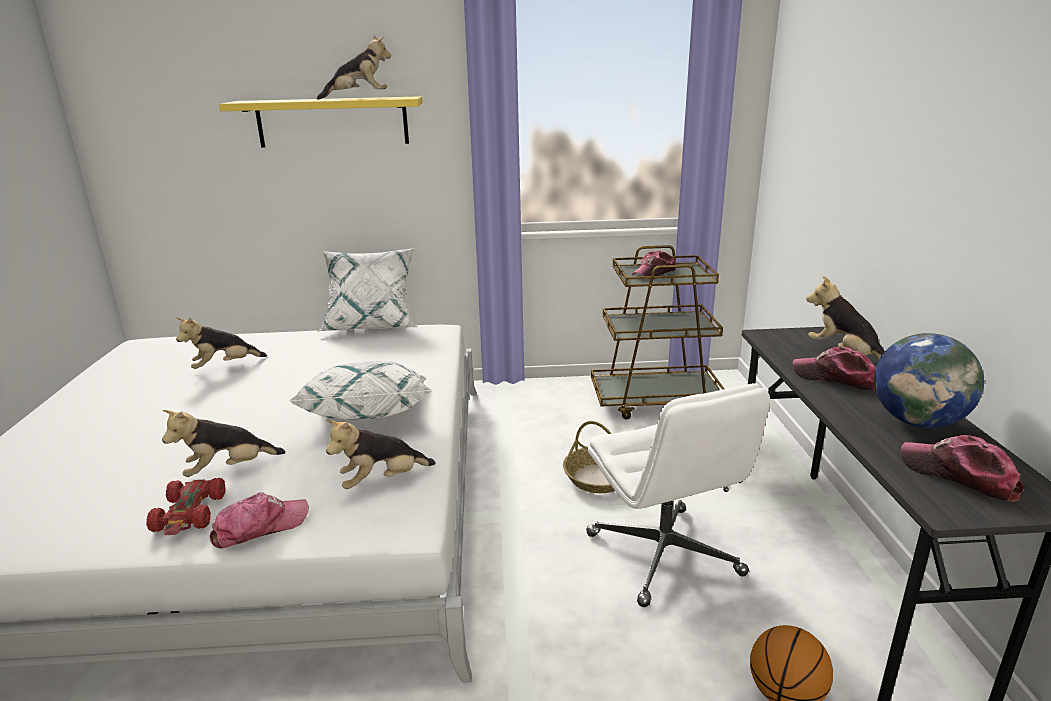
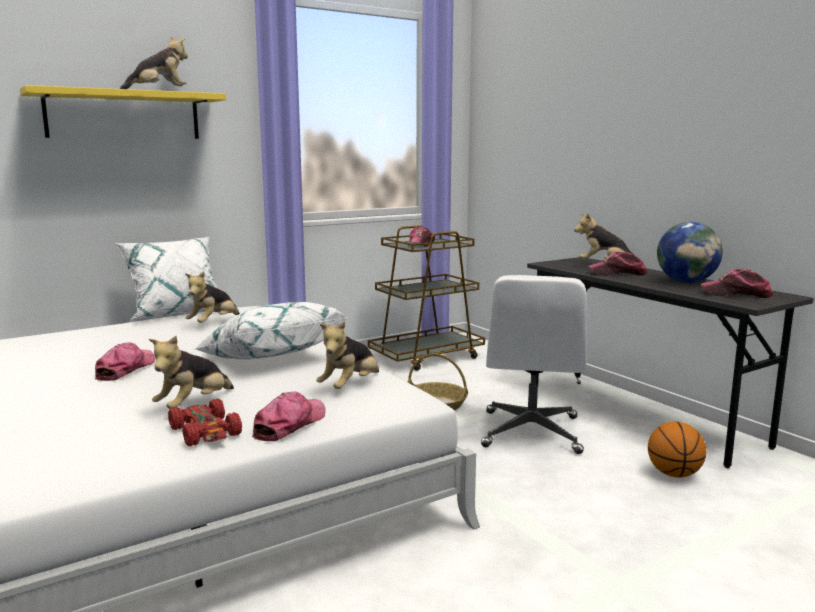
camera: 30 degrees left, 10 degrees down
plush toy [176,318,267,369] -> plush toy moved to [185,271,240,323]
white office chair [586,383,770,607] -> white office chair turned 60 degrees clockwise [481,275,587,454]
none -> cap [95,342,155,381]

